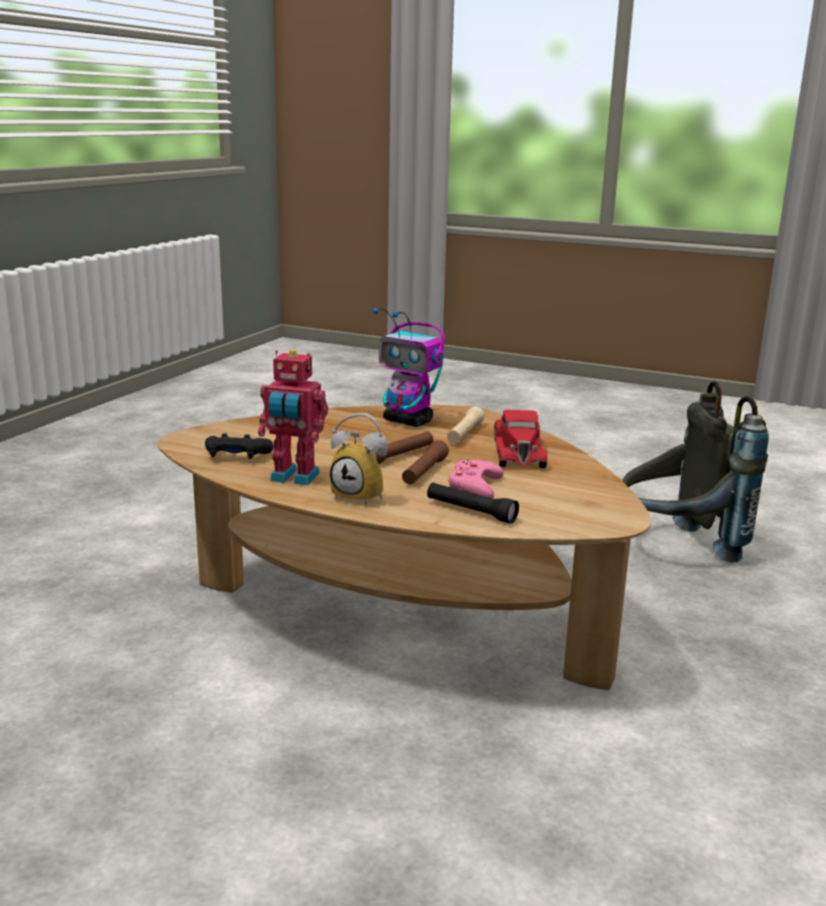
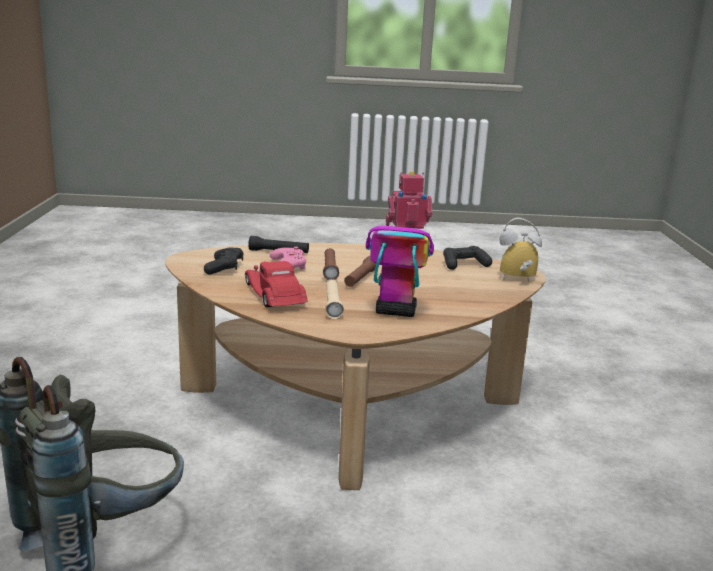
camera: 155 degrees right, 0 degrees up
alarm clock [330,413,388,506] -> alarm clock moved to [500,217,542,282]
none -> black game controller [204,247,244,275]

